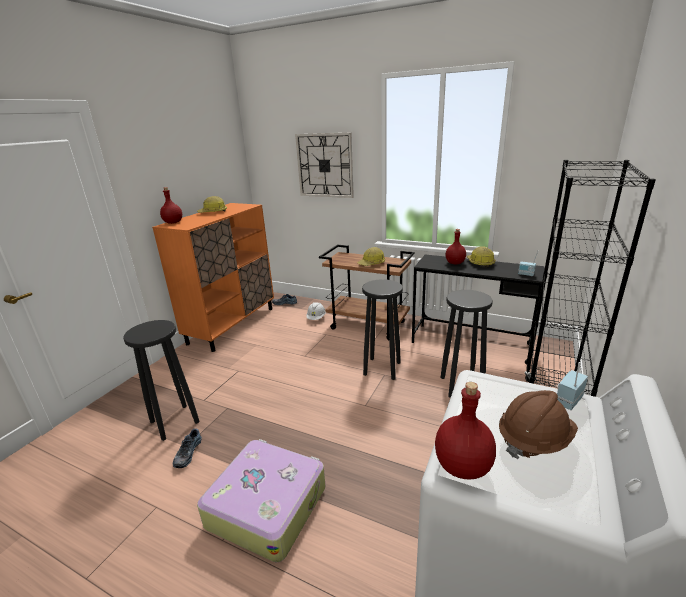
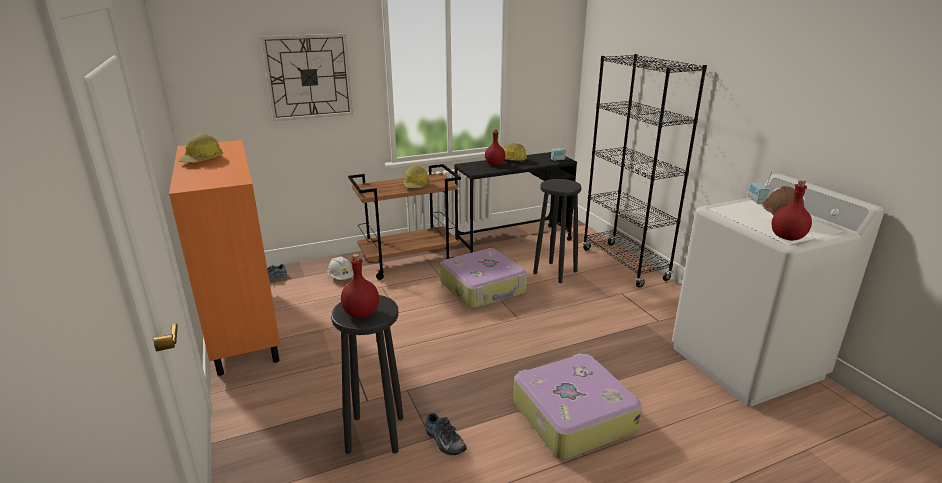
camera: 50 degrees left, 0 degrees up
red bottle [160,187,182,224] -> red bottle moved to [341,254,379,318]
black stool [362,279,403,380] -> suitcase [440,248,527,309]

